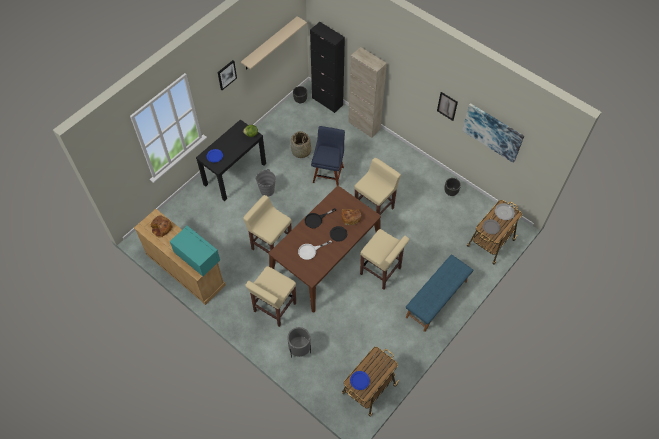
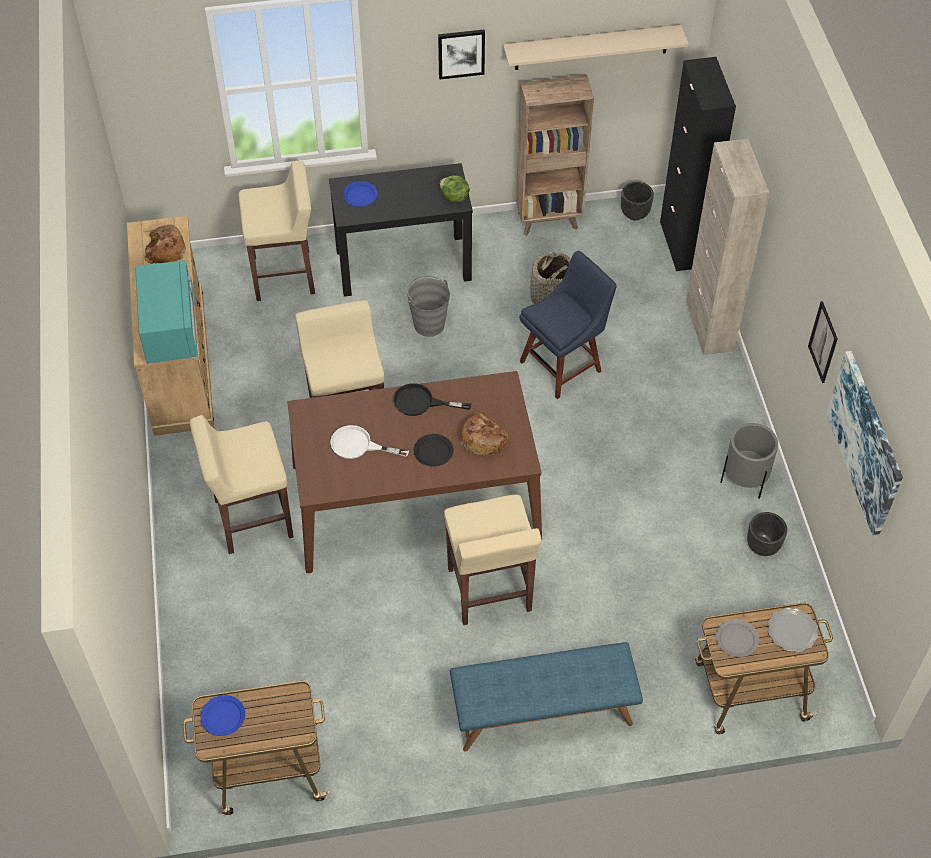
camera: 40 degrees right, 5 degrees down
grey planter [287,327,311,358] -> grey planter moved to [720,423,778,499]
beige stool [354,158,401,215] -> beige stool moved to [239,161,315,301]
none -> brown bookcase [516,75,594,236]

